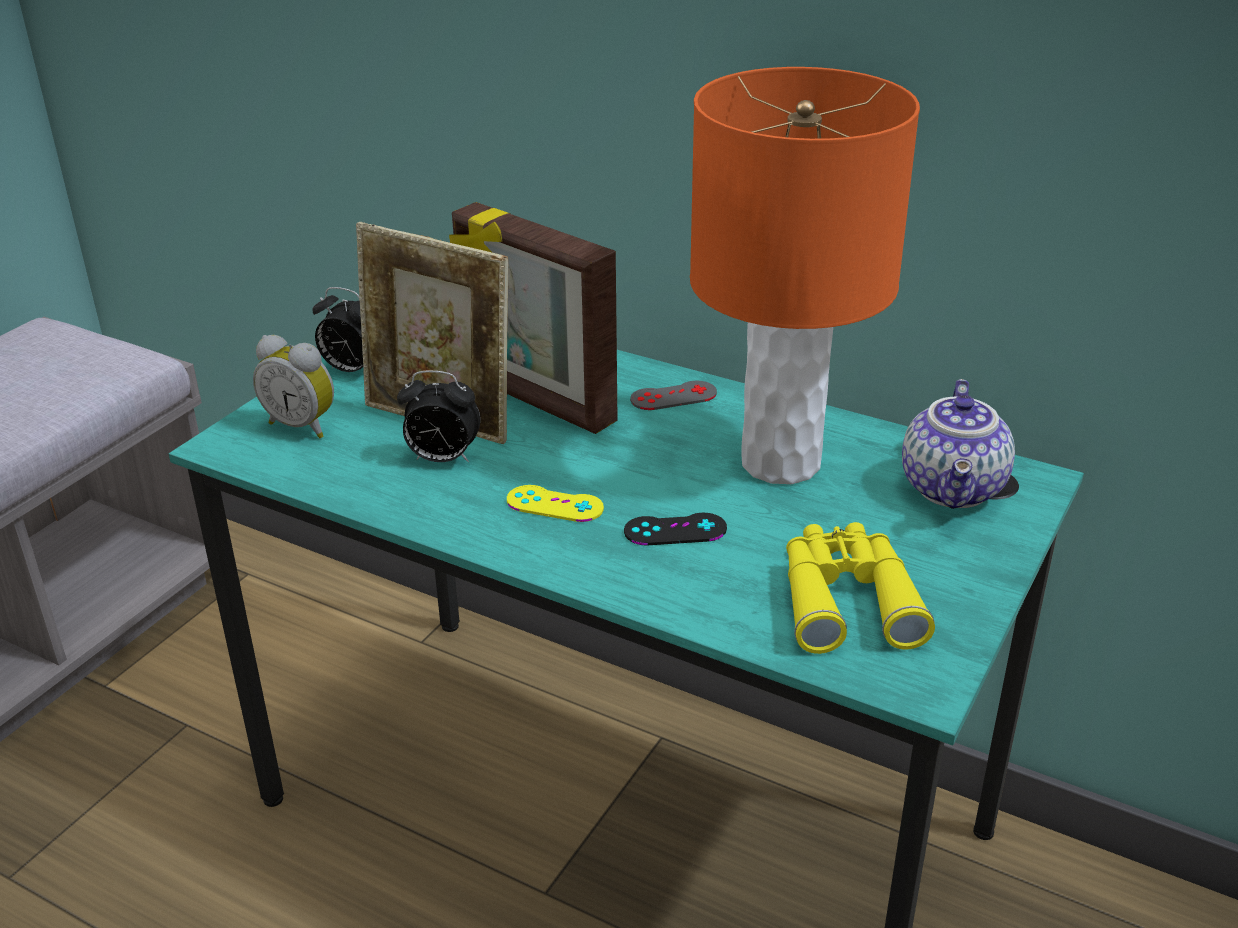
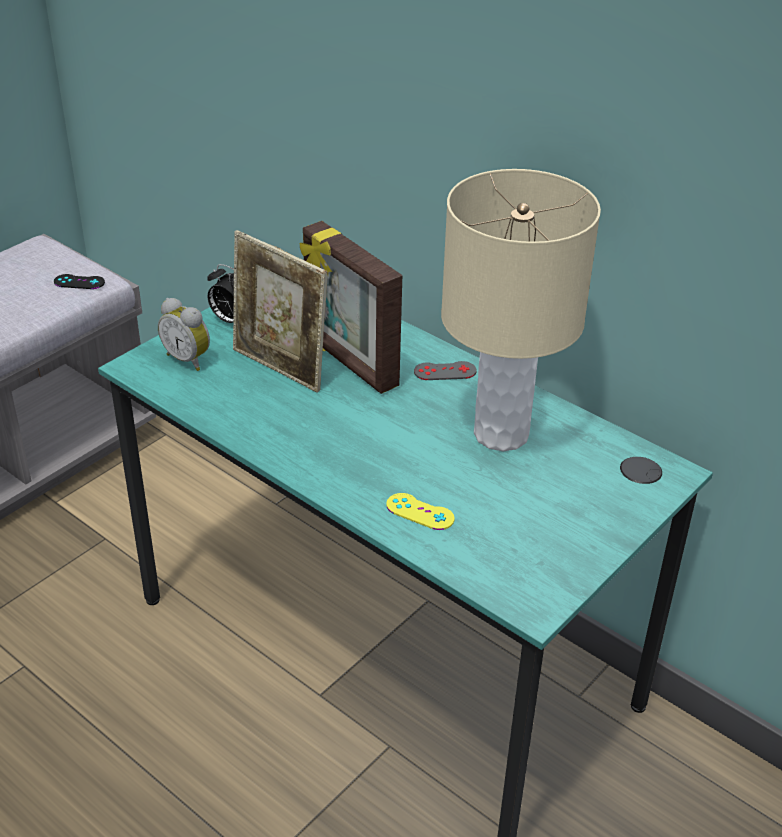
camera: 10 degrees right, 5 degrees up
alarm clock [397,370,481,462] -> none
yellow game controller [507,485,604,522] -> yellow game controller moved to [386,493,455,530]
black game controller [624,513,727,545] -> black game controller moved to [54,274,105,289]
orange table lamp [690,67,920,484] -> beige table lamp [441,169,601,451]
yellow binoculars [786,522,935,654] -> none
teapot [902,379,1015,509] -> none

